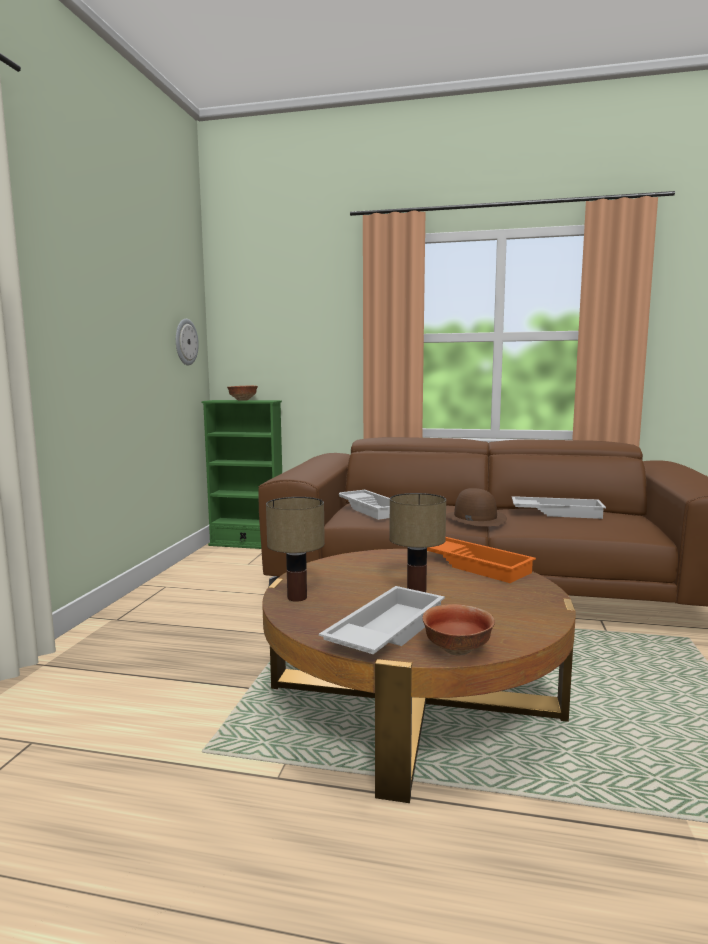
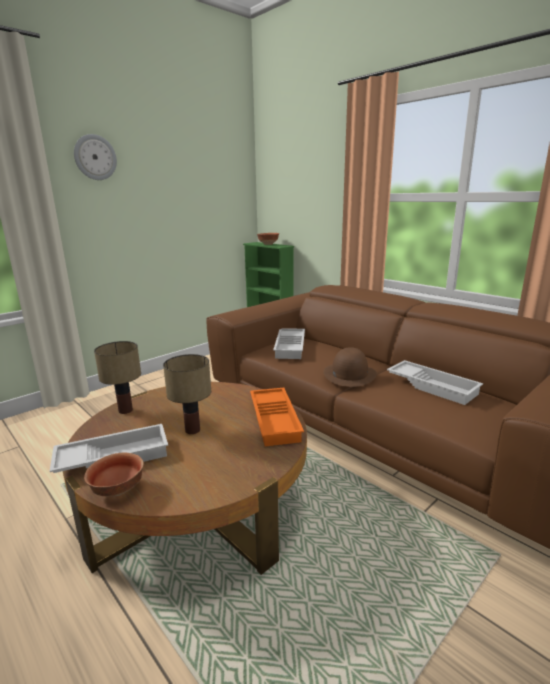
camera: 35 degrees right, 10 degrees up
wall clock [176,319,199,365] -> wall clock moved to [74,134,117,180]

